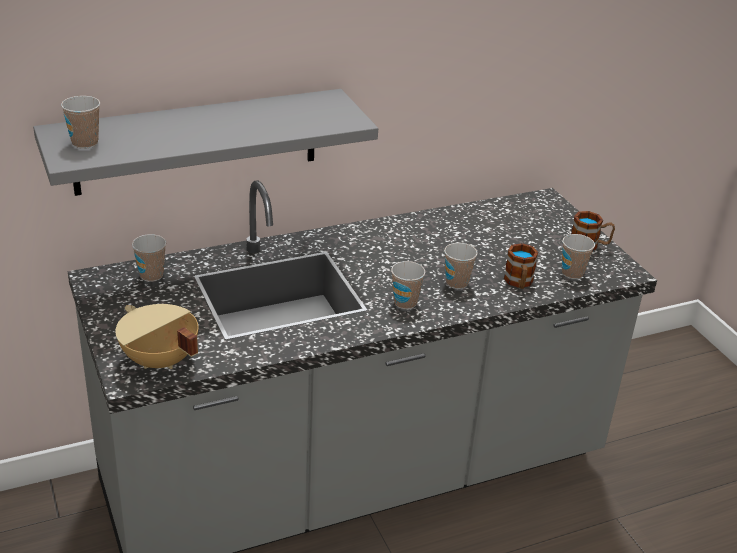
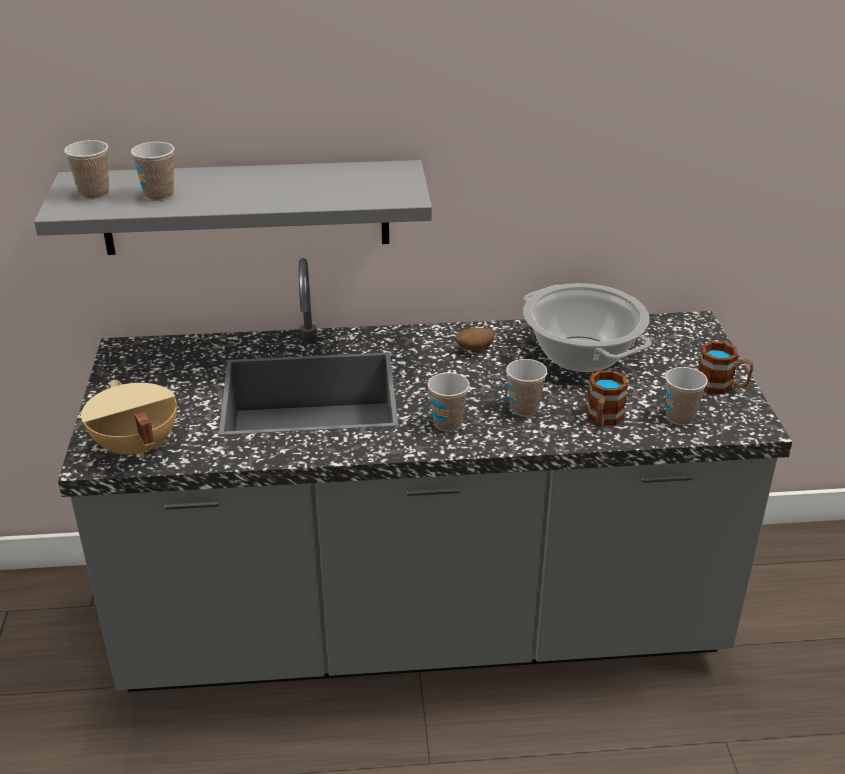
camera: 20 degrees right, 0 degrees up
cup [132,234,166,282] -> cup moved to [131,142,174,201]
none -> potato [456,328,495,351]
none -> cooking pot [523,283,651,373]

